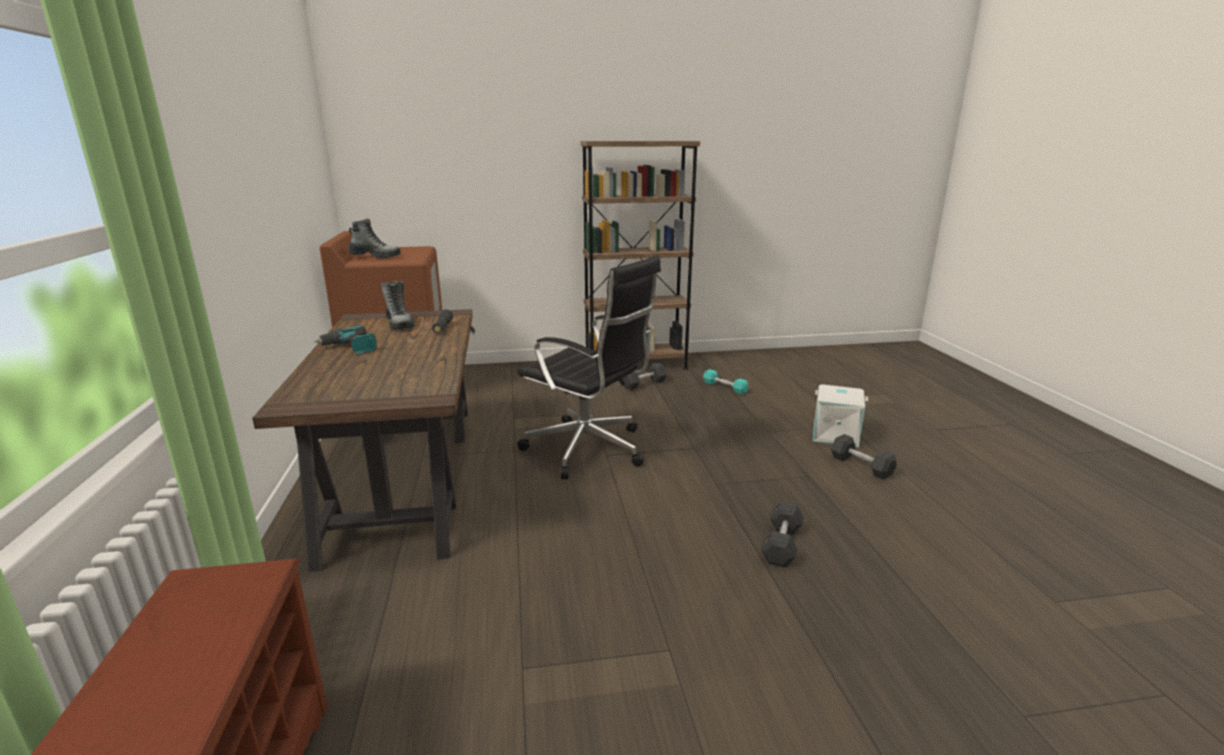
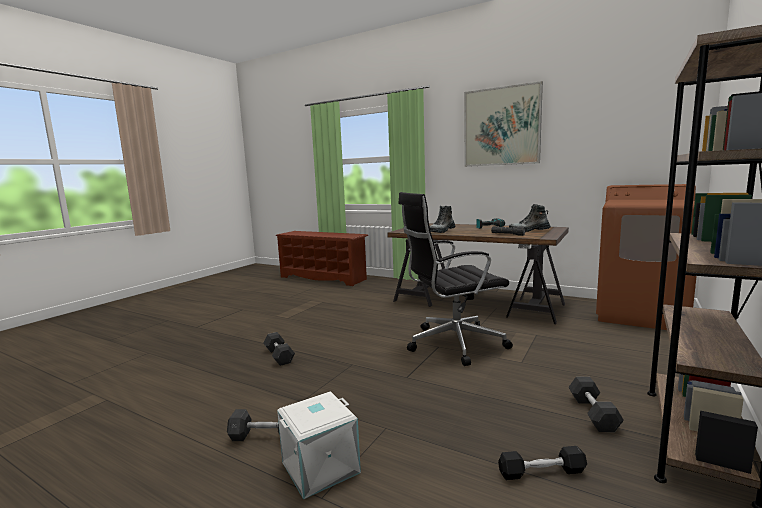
camera: 130 degrees right, 10 degrees down
boot [348,219,401,258] -> boot moved to [430,206,456,233]
turquoise dumbbell [703,369,749,395] -> black dumbbell [498,446,587,480]
none -> picture [464,81,543,167]

